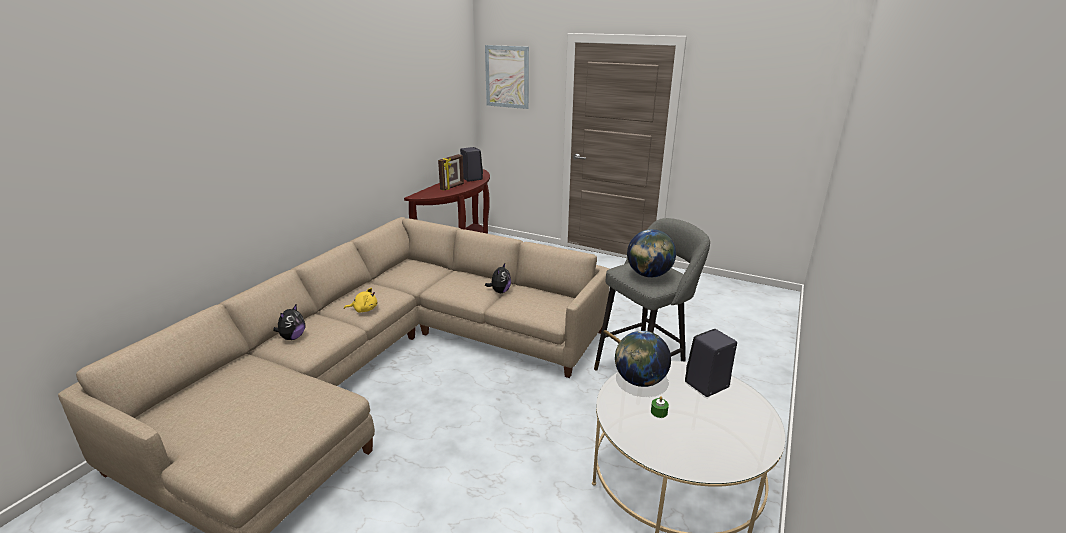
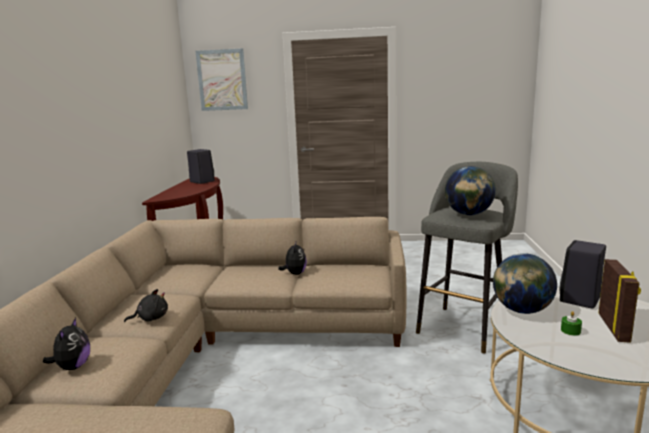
camera: 20 degrees left, 10 degrees down
yellow plush toy [344,288,378,313] -> black plush toy [124,289,168,322]
picture frame [438,154,464,190] -> picture frame moved to [598,259,641,343]

